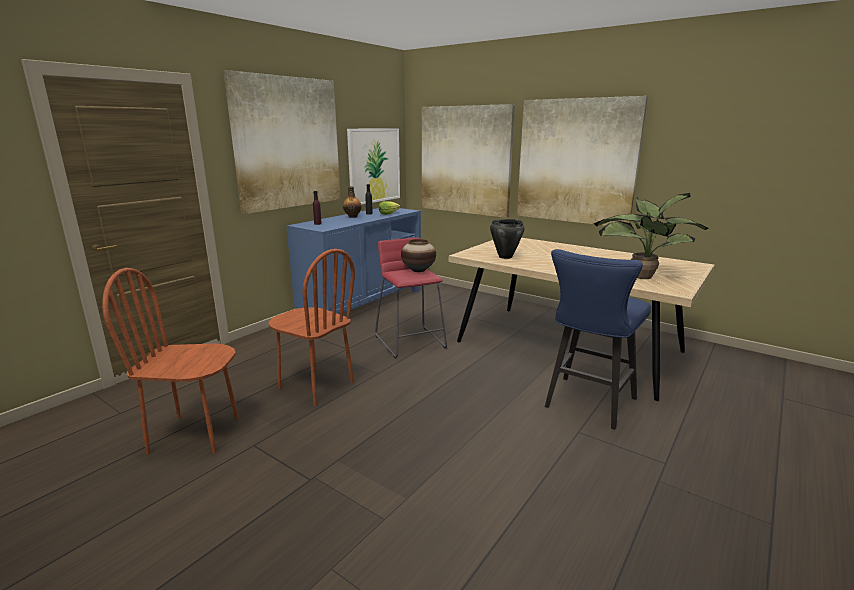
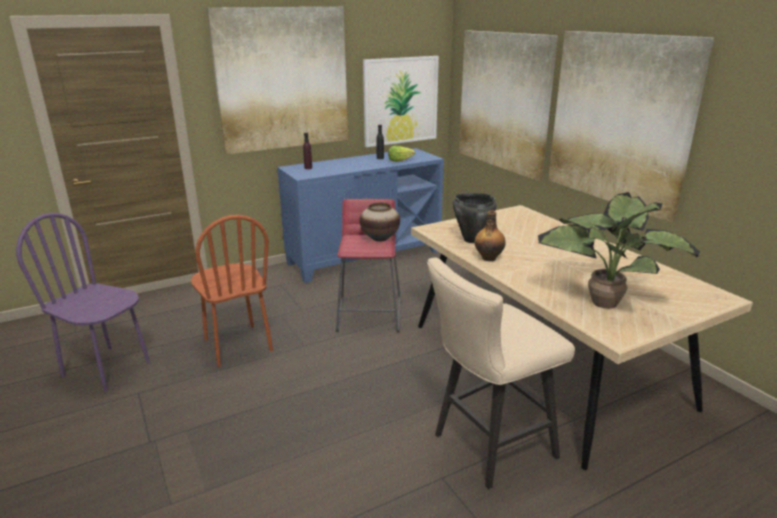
camera: 25 degrees right, 5 degrees up
brown chair [102,268,239,455] -> purple chair [16,213,150,392]
bottle [343,186,362,218] -> bottle moved to [474,210,506,261]
blue stool [545,249,651,429] -> beige stool [427,258,575,489]

